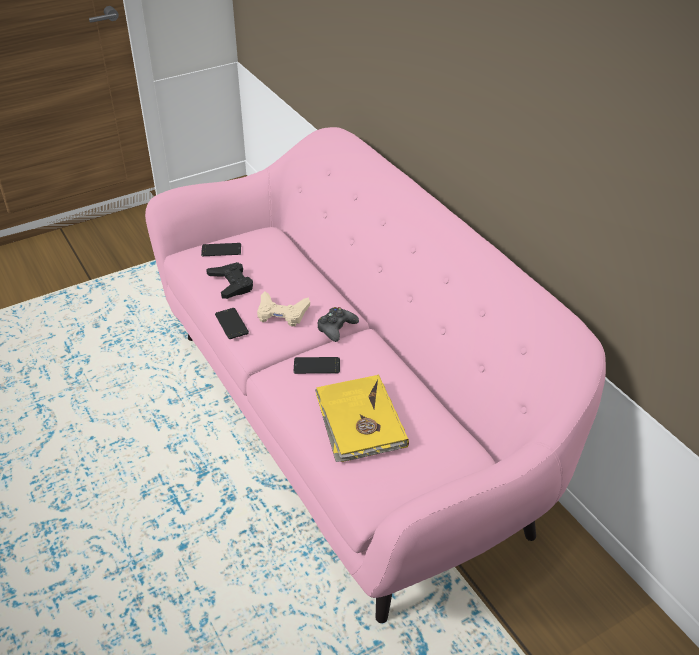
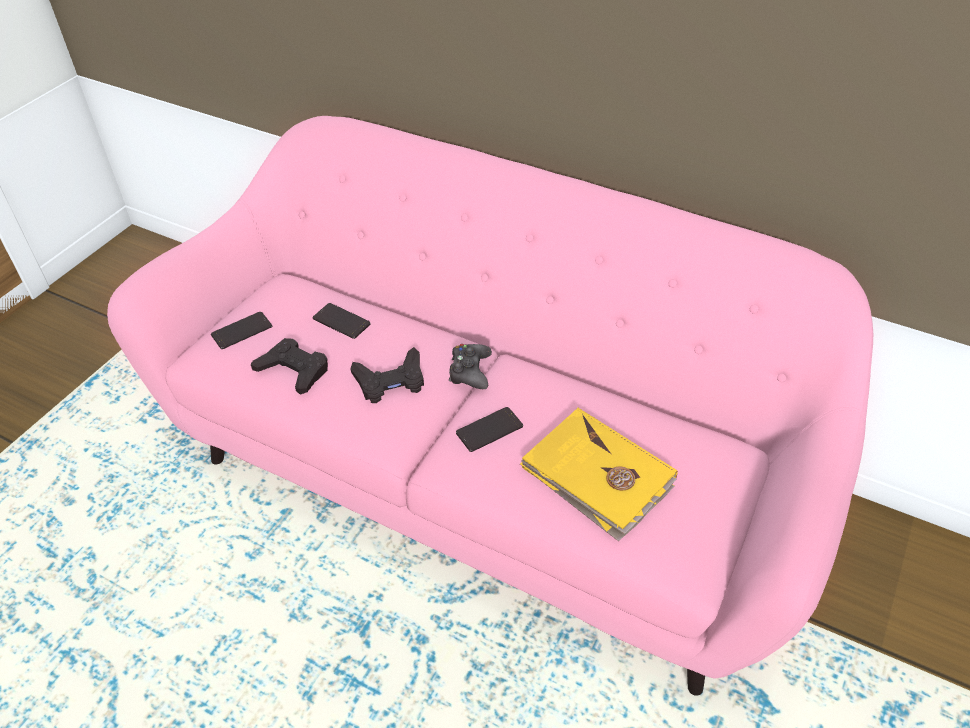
camera: 30 degrees left, 5 degrees up
phone [215,308,249,339] -> phone moved to [312,303,371,339]
beige game controller [257,291,310,327] -> black game controller [350,347,424,403]

